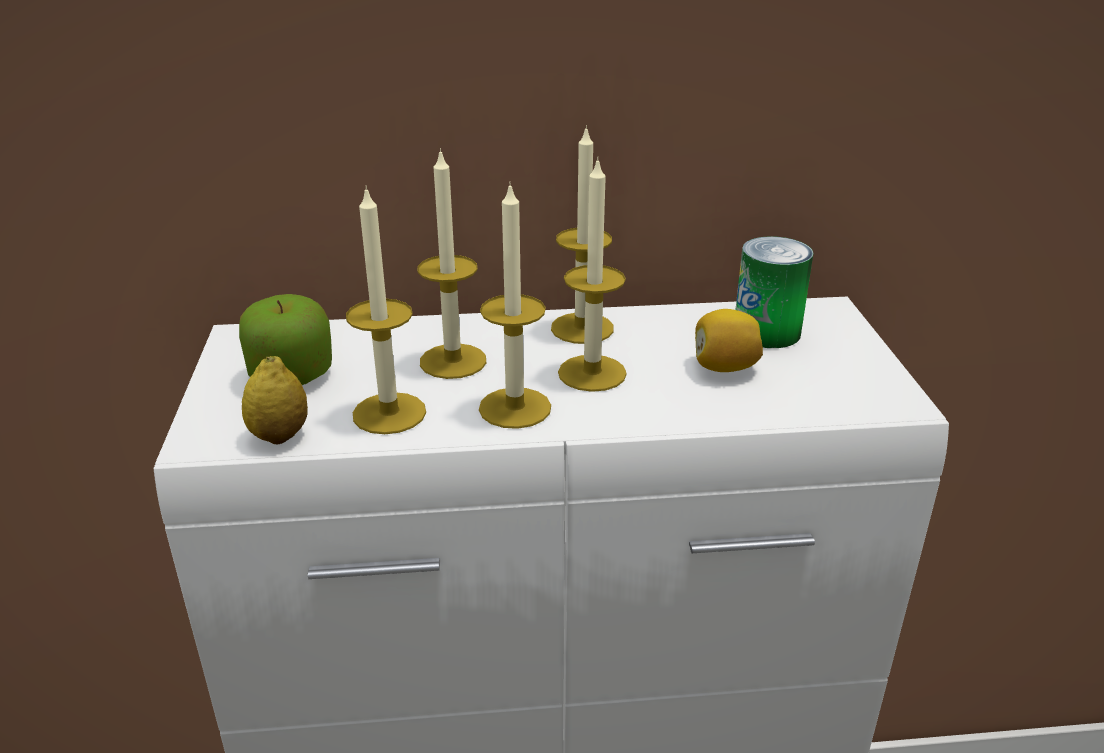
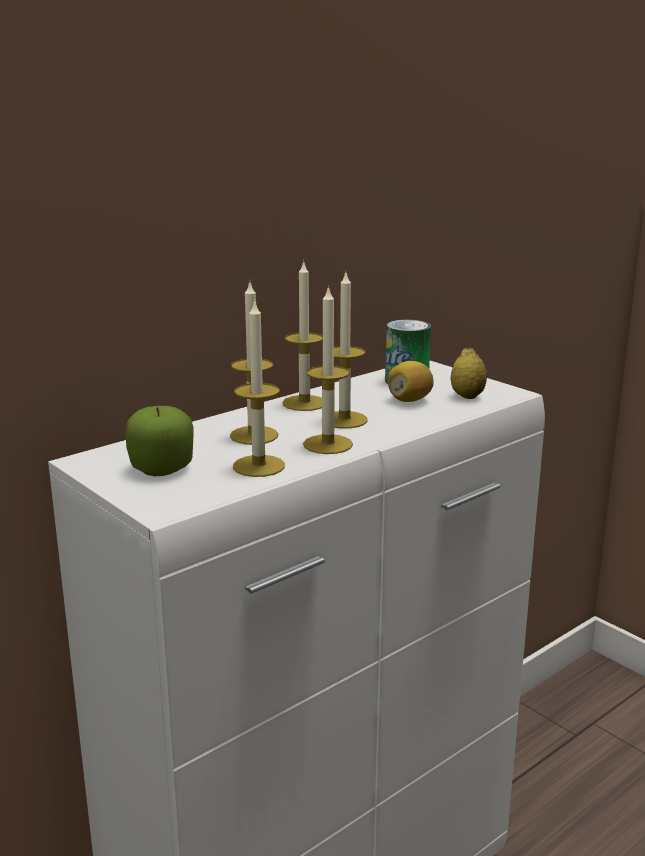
camera: 35 degrees left, 10 degrees down
lemon [242,356,308,445] -> lemon moved to [451,347,487,399]

